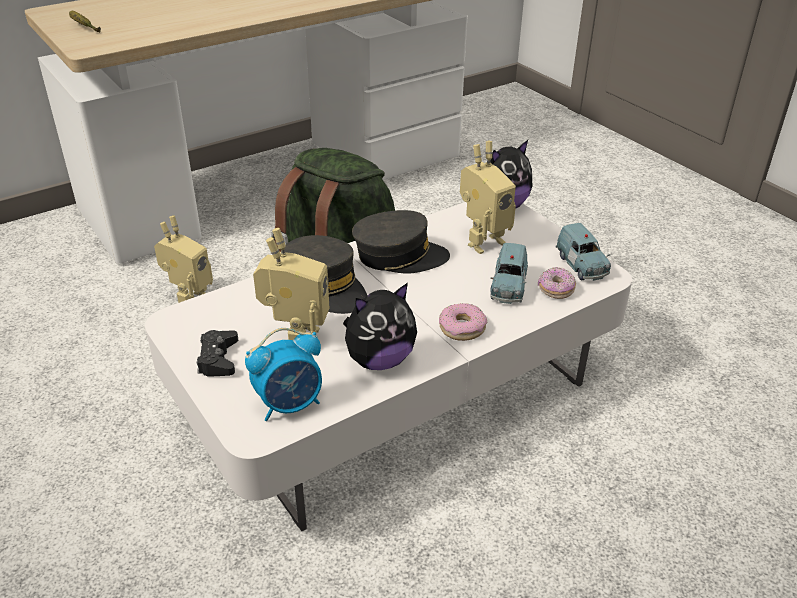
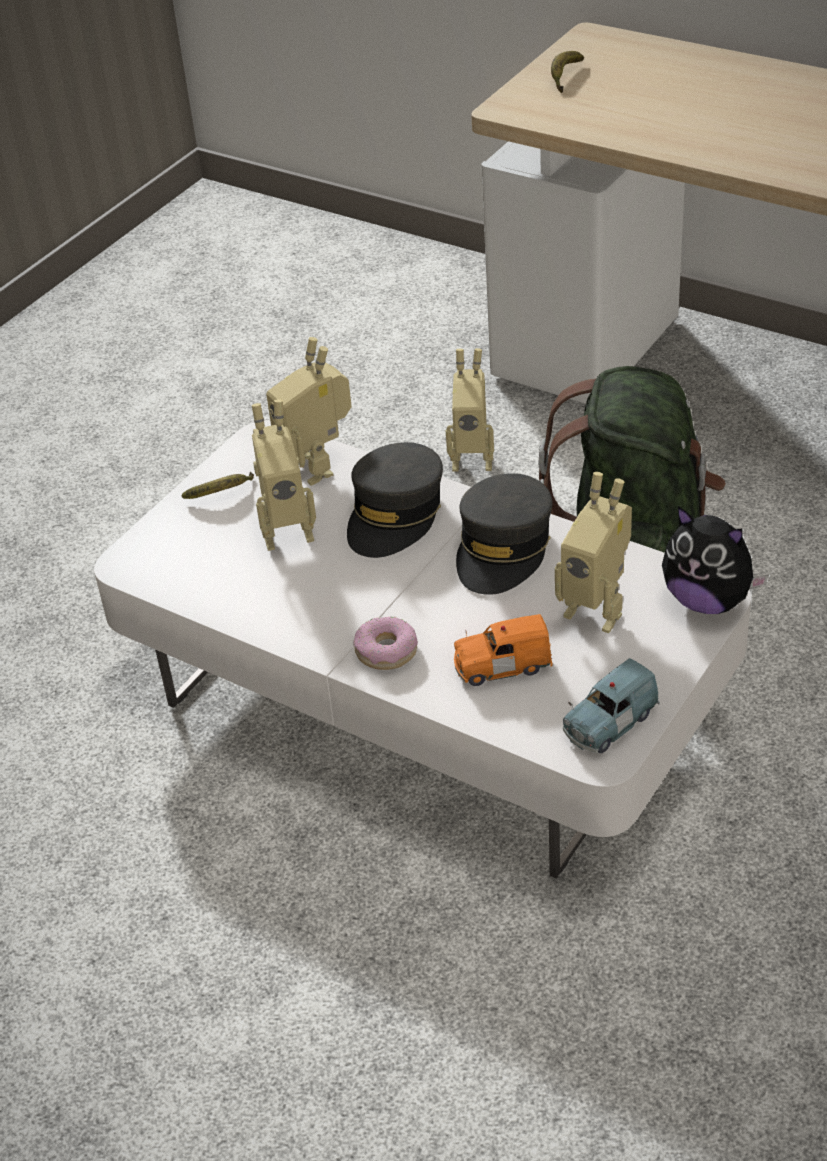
camera: 70 degrees right, 5 degrees up
black game controller [197,330,238,377] -> banana [182,472,254,499]
alarm clock [245,328,322,421] -> none
plush toy [343,283,417,370] -> none
grey cap [352,210,450,273] -> grey cap turned 45 degrees clockwise [456,473,552,595]
blue toy car [490,243,528,304] -> orange toy car [454,614,553,686]
donut [538,267,576,299] -> none
none -> toy robot [266,337,352,486]

